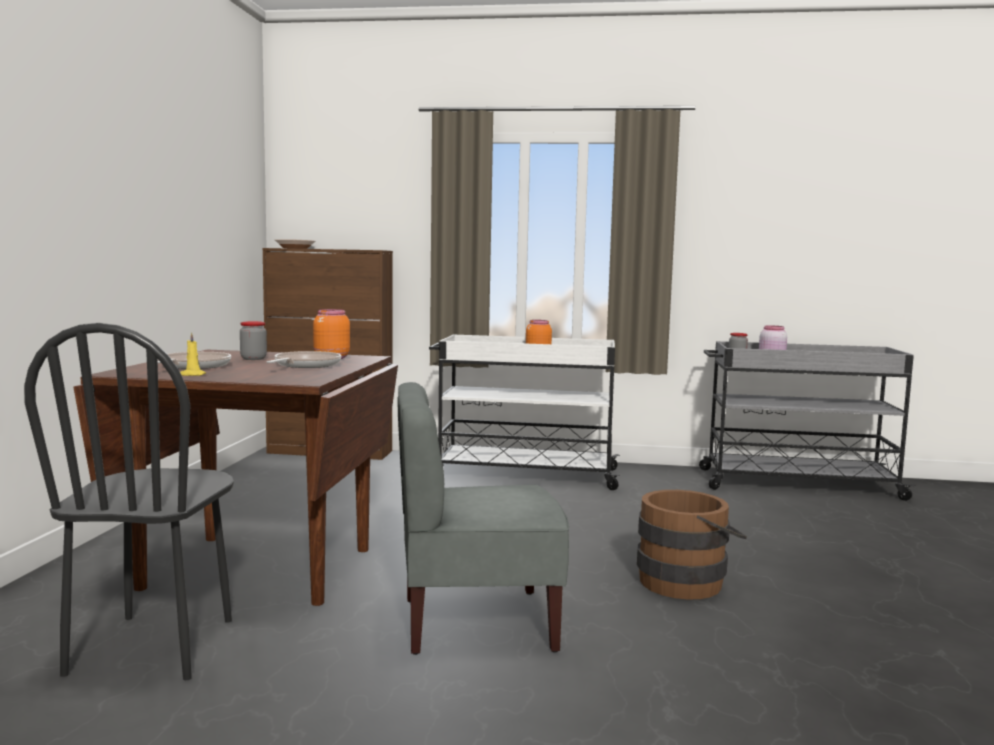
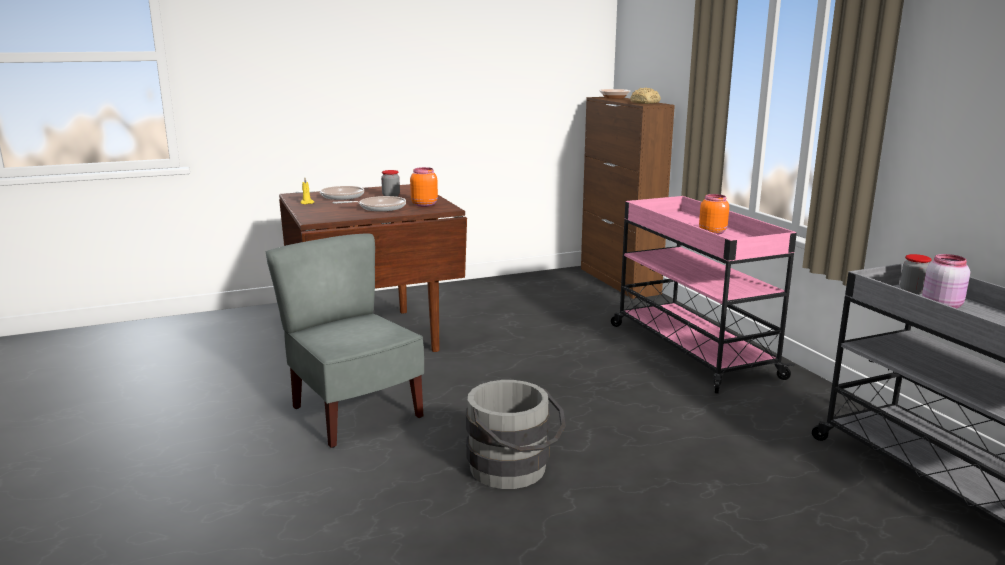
camera: 60 degrees right, 10 degrees up
black chair [24,323,234,680] -> none
white cart [429,335,620,490] -> pink cart [611,196,797,394]
brown bucket [637,490,747,600] -> grey bucket [466,380,566,489]
none -> bread [630,87,661,104]

